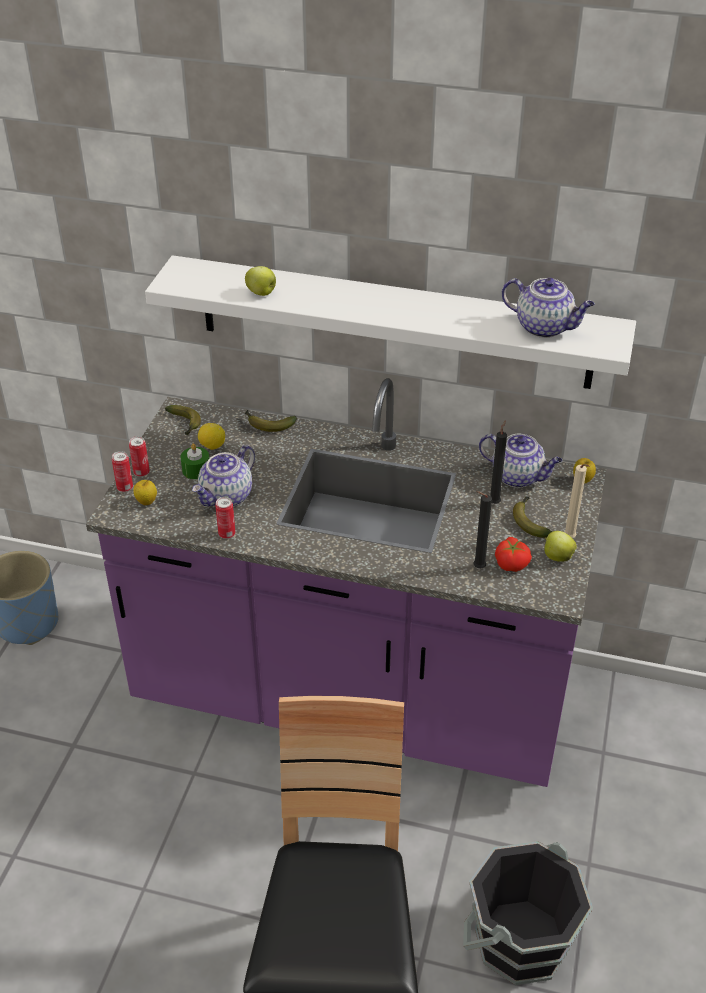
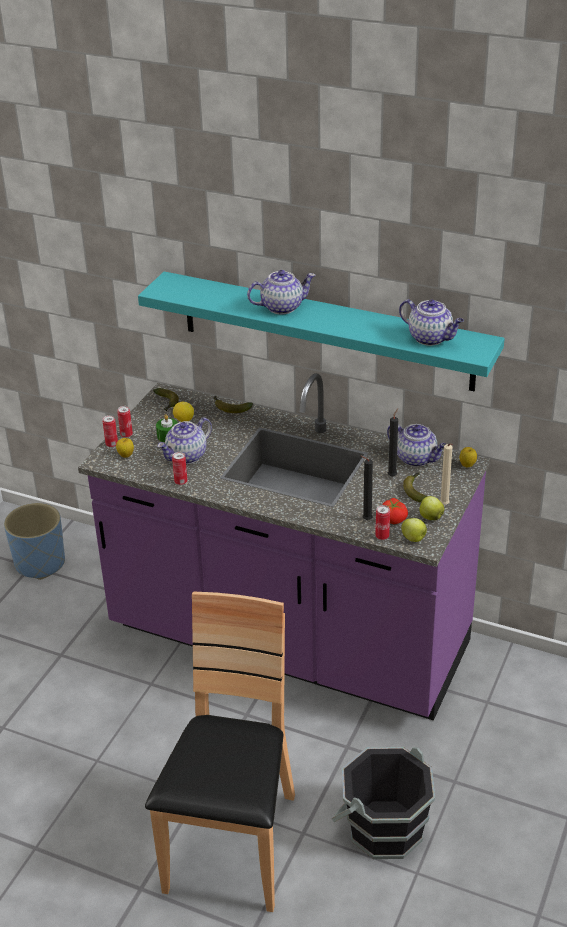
camera: 10 degrees right, 5 degrees down
white shelf [145,255,636,389] -> turquoise shelf [138,272,505,391]
apple [245,266,276,296] -> apple moved to [401,518,427,542]
none -> teapot [247,270,316,315]
none -> can [375,505,390,540]

